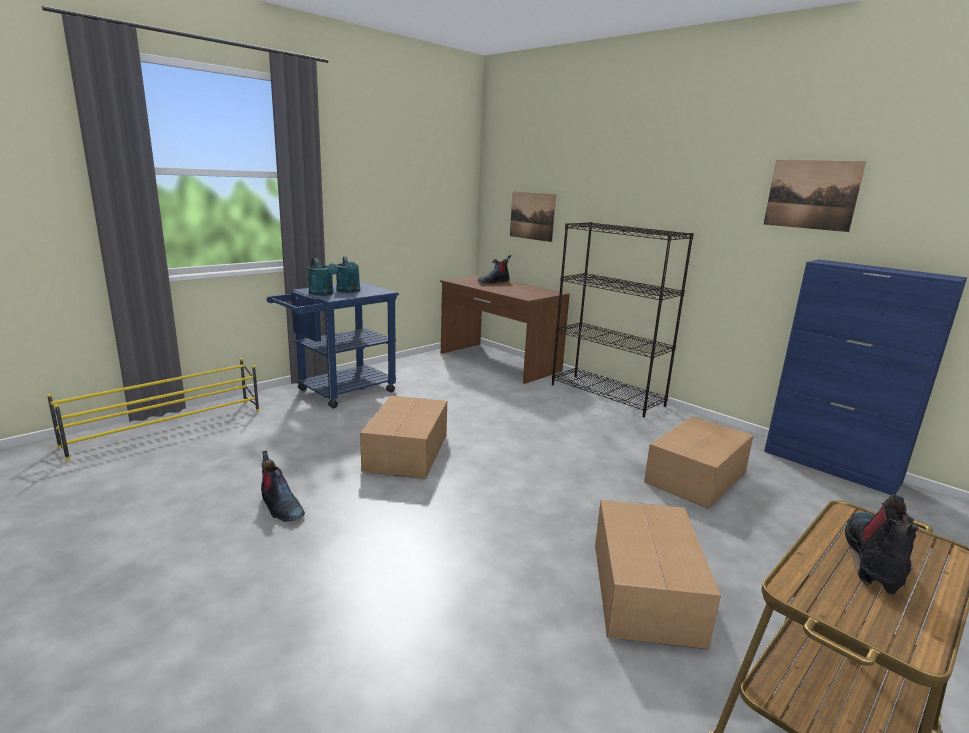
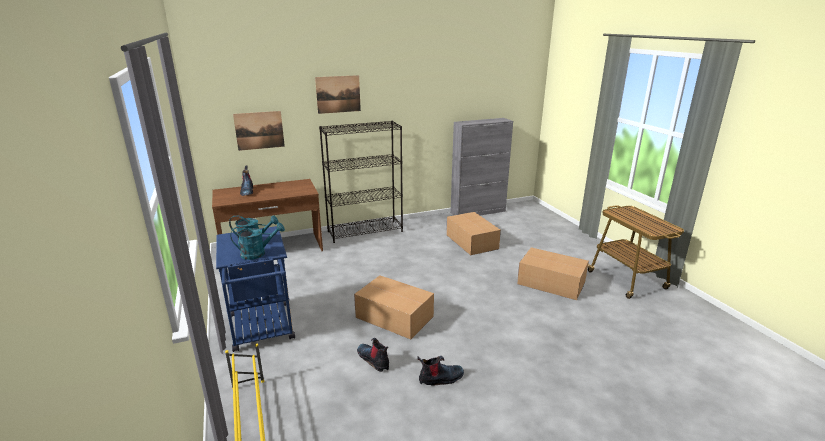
camera: 65 degrees left, 5 degrees up
picture [764,160,866,232] -> picture moved to [315,75,361,114]
blue cabinet [764,259,967,495] -> grey cabinet [450,118,513,215]
boot [845,494,918,595] -> boot moved to [357,338,389,372]

